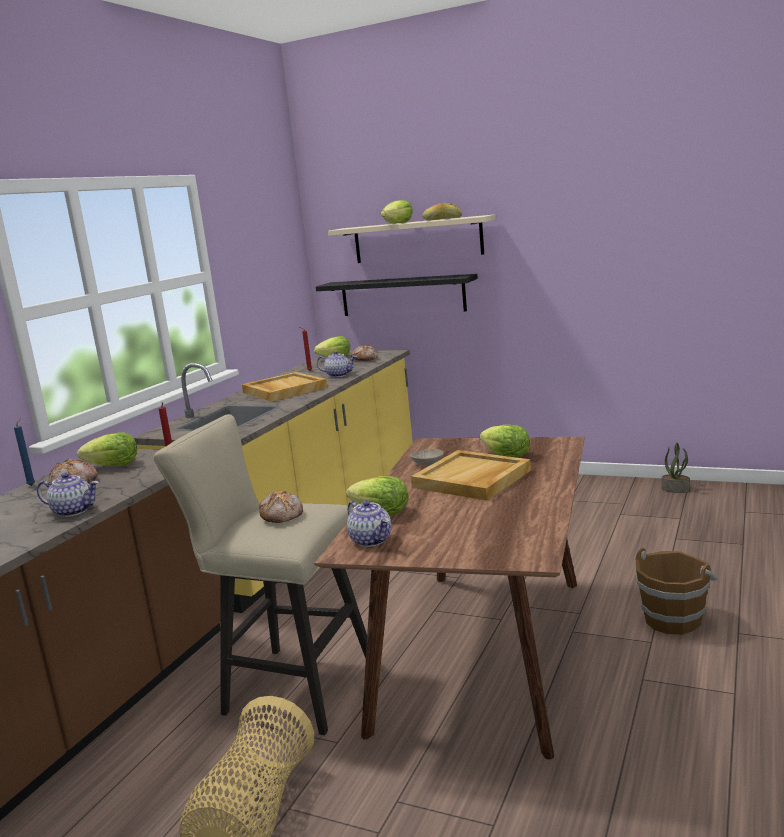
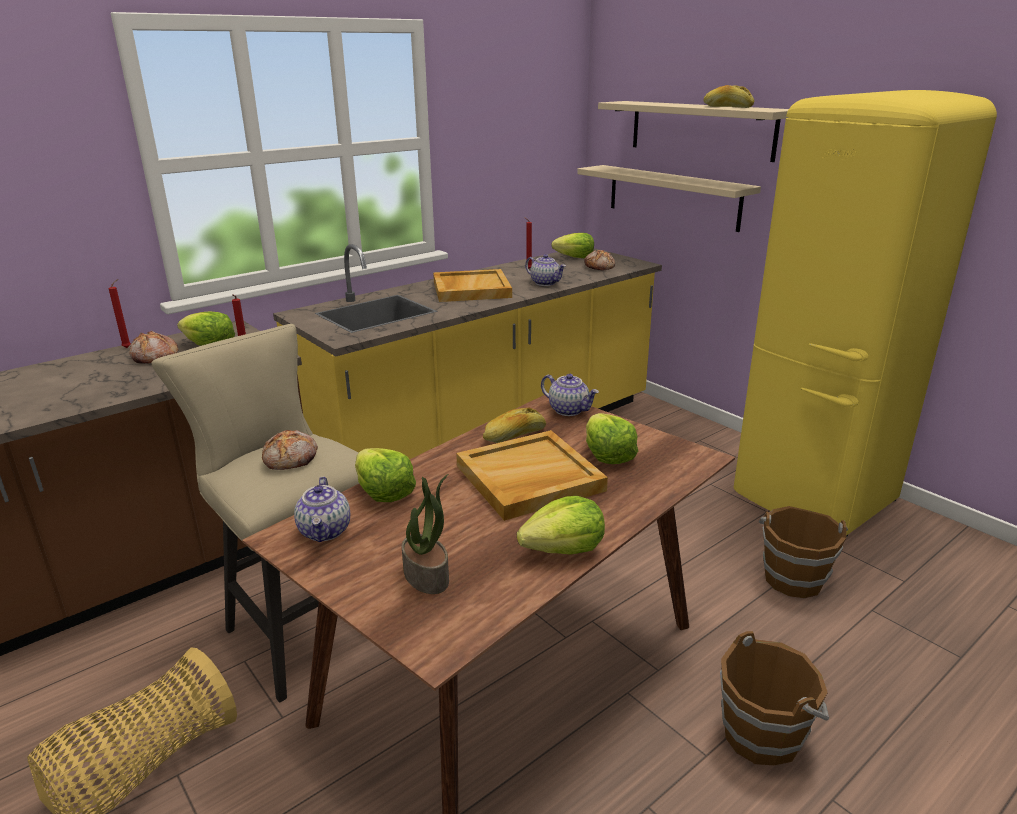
camera: 25 degrees right, 10 degrees up
blue candle [14,418,35,486] -> red candle [108,279,131,348]
teapot [37,473,99,517] -> teapot moved to [541,374,599,416]
black shelf [316,274,478,316] -> beige shelf [577,165,761,232]
lettuce [381,200,413,224] -> lettuce moved to [517,496,605,555]
beige bowl [410,449,444,466] -> bread [483,407,546,443]
potted plant [662,443,690,493] -> potted plant moved to [402,474,449,594]
none -> yellow fridge [734,90,997,537]
none -> brown bucket [759,506,848,598]

